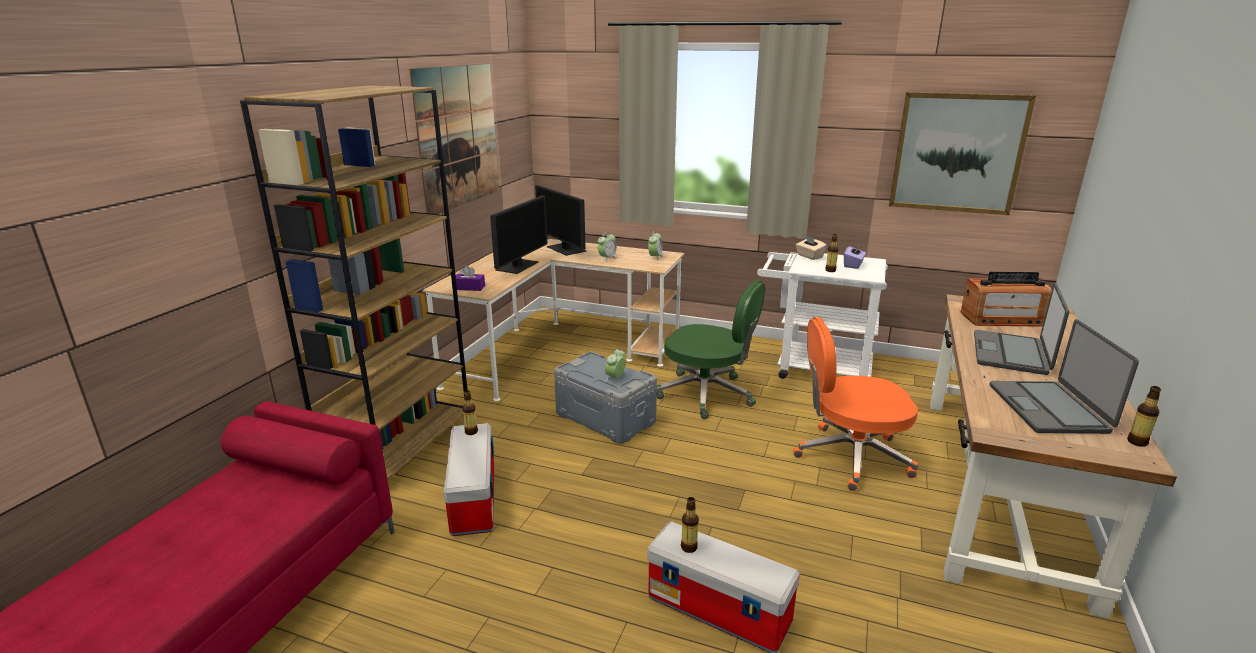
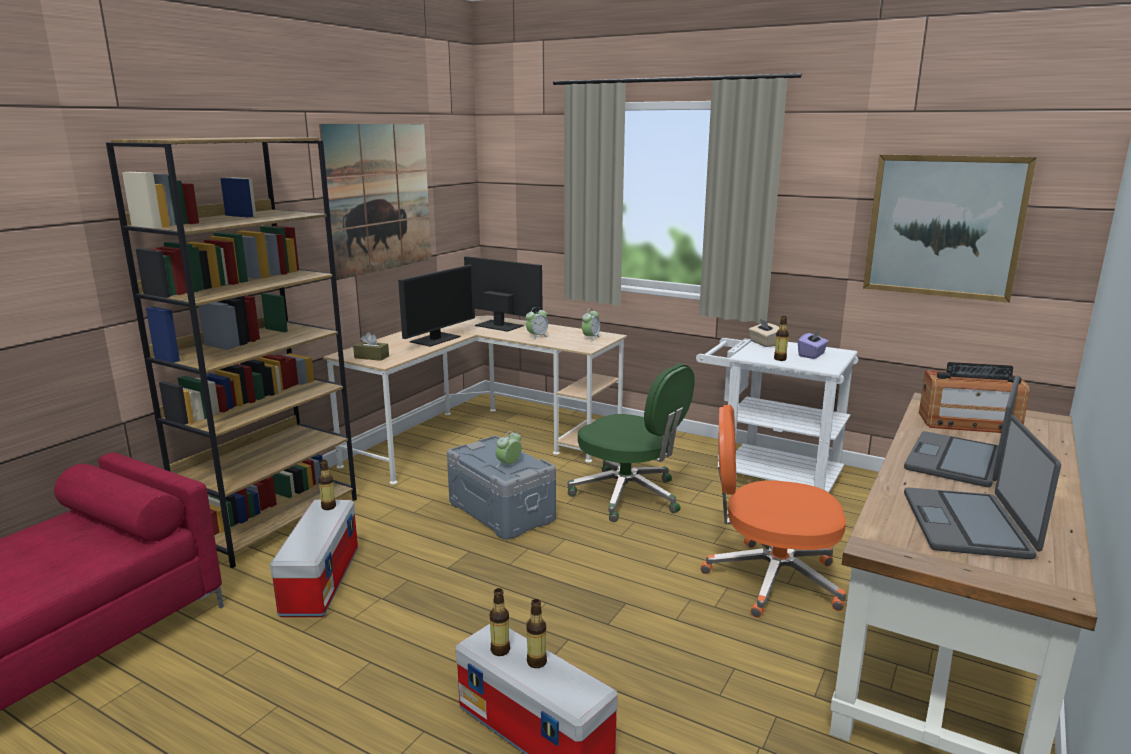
camera: 10 degrees right, 5 degrees down
purple tissue box [456,265,485,291] -> brown tissue box [353,332,389,361]
monitor [535,185,586,256] -> monitor turned 150 degrees clockwise [464,256,543,332]
bottle [1127,386,1161,447] -> bottle moved to [526,599,547,668]

